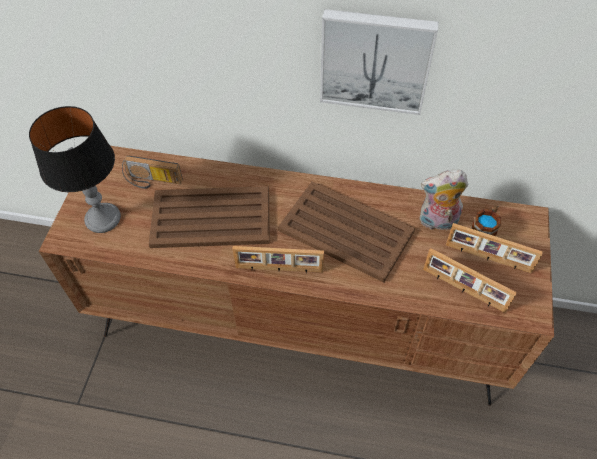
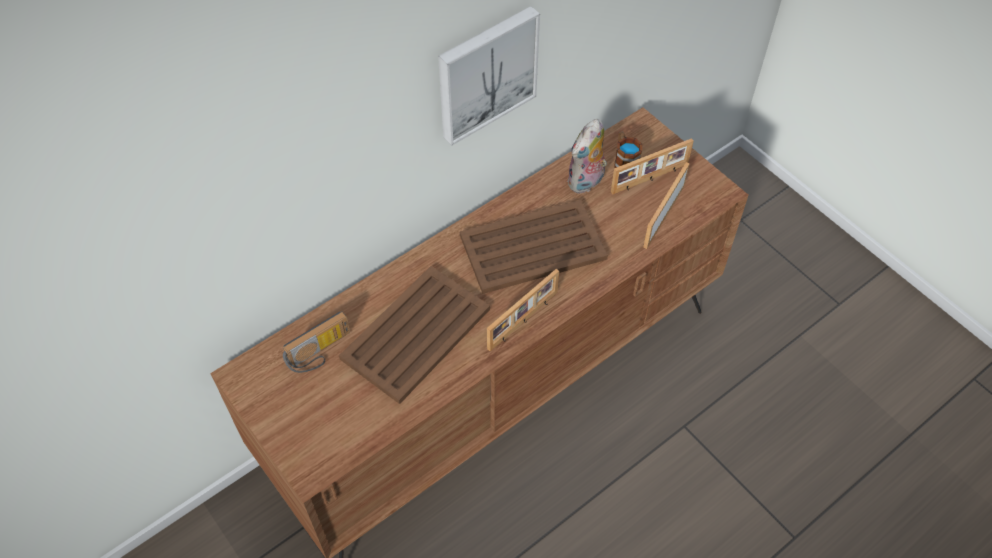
camera: 50 degrees left, 0 degrees up
table lamp [29,106,121,233] -> none
picture frame [423,248,517,313] -> picture frame turned 135 degrees clockwise [643,162,690,249]

